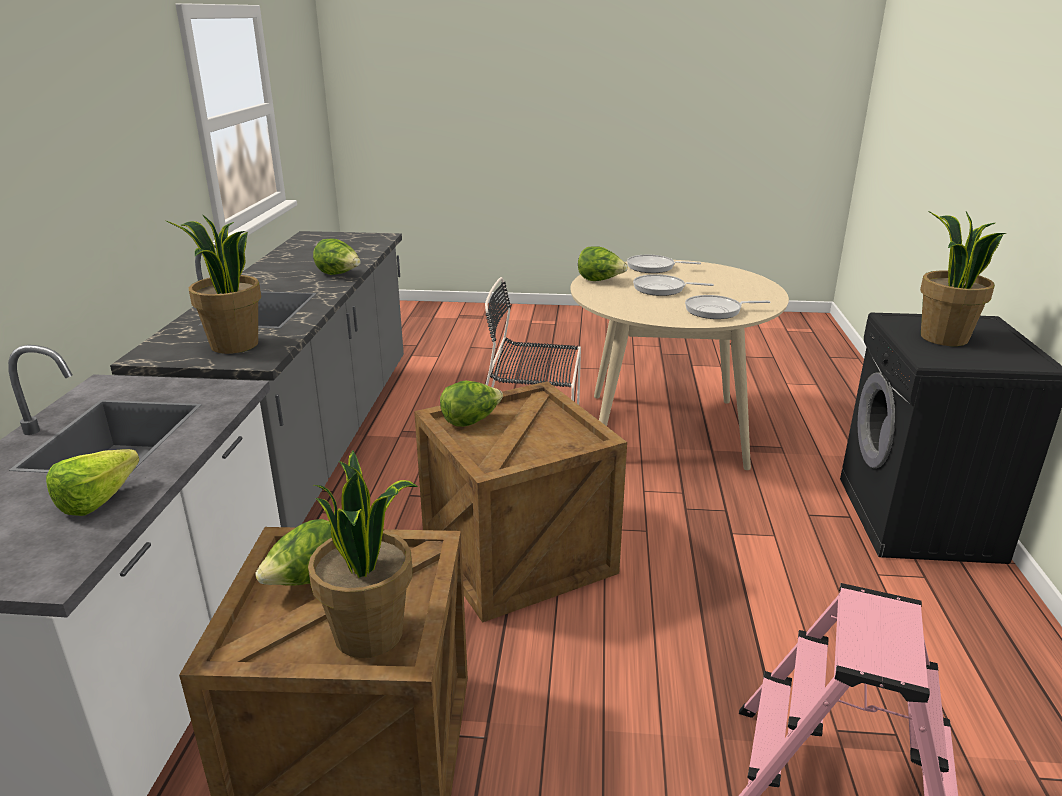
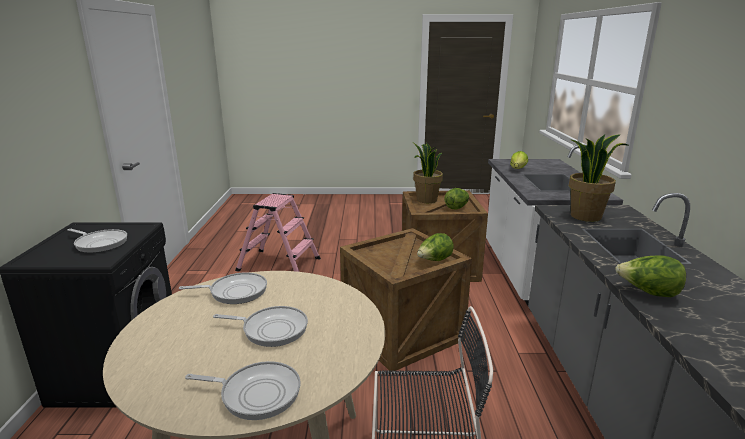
camera: 175 degrees right, 5 degrees down
lettuce [578,246,628,281] -> none
potted plant [920,211,1007,346] -> frying pan [67,229,127,253]

